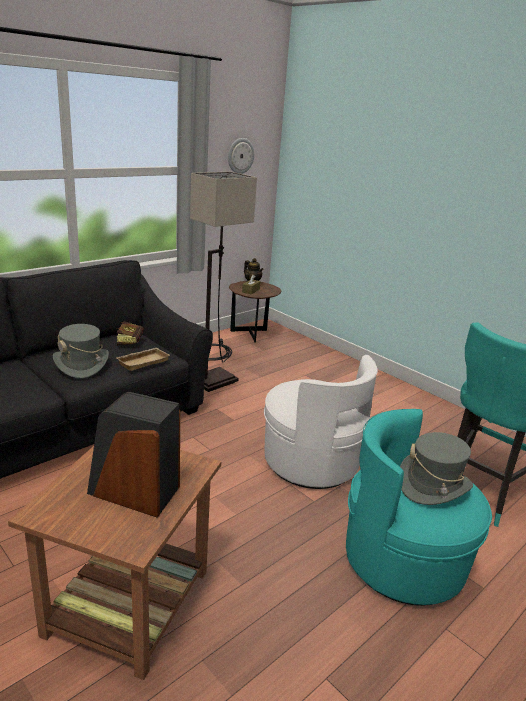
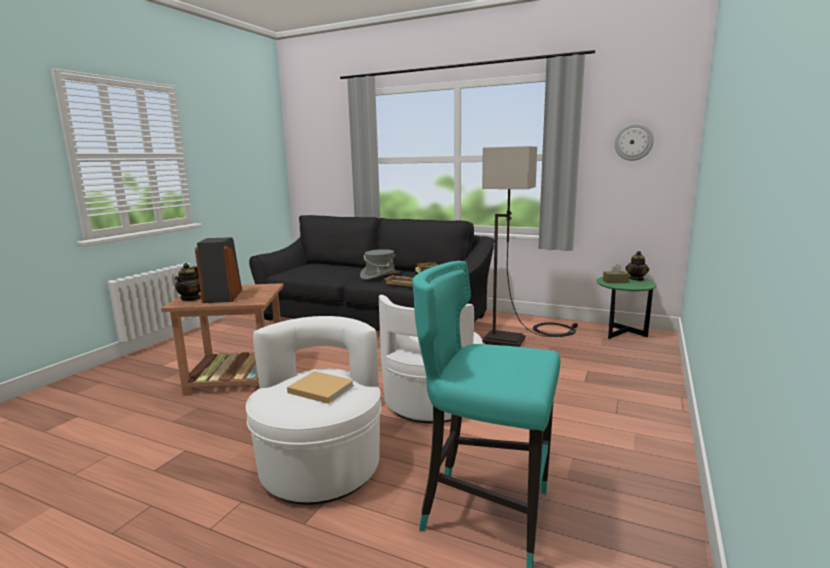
camera: 70 degrees right, 10 degrees down
brown side table [229,281,281,343] -> green side table [596,277,657,339]
turquoise armchair [346,409,492,606] -> white armchair [246,316,382,505]
grey hat [400,432,473,505] -> beige book [287,371,354,404]
none -> teapot [175,263,201,301]

